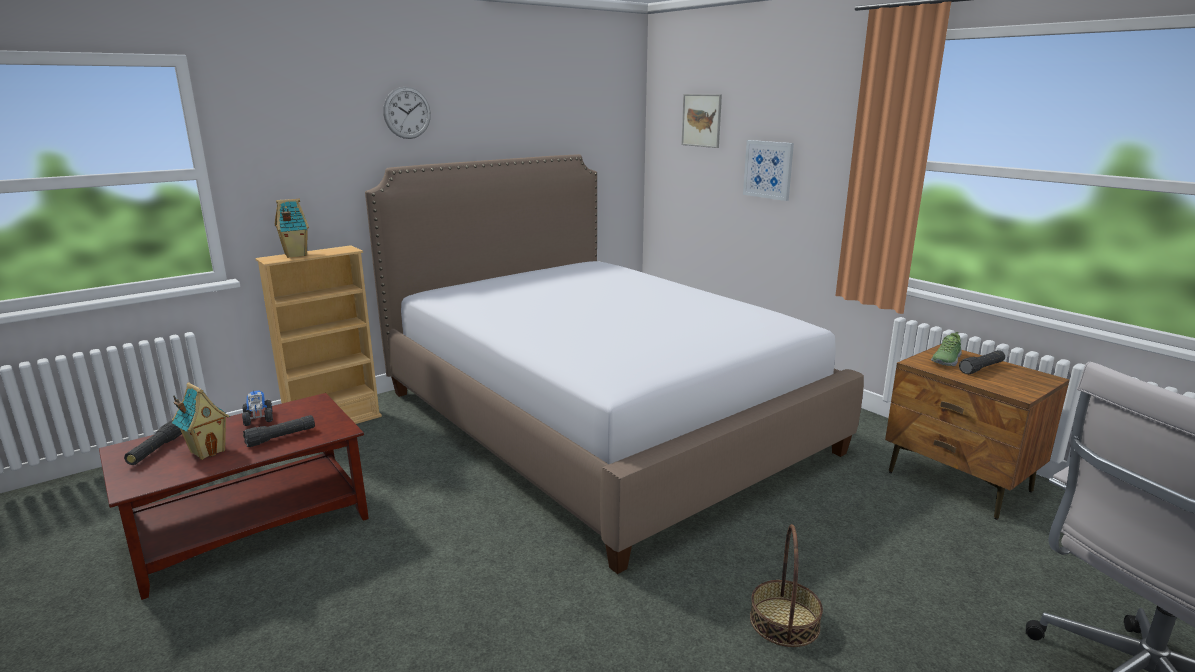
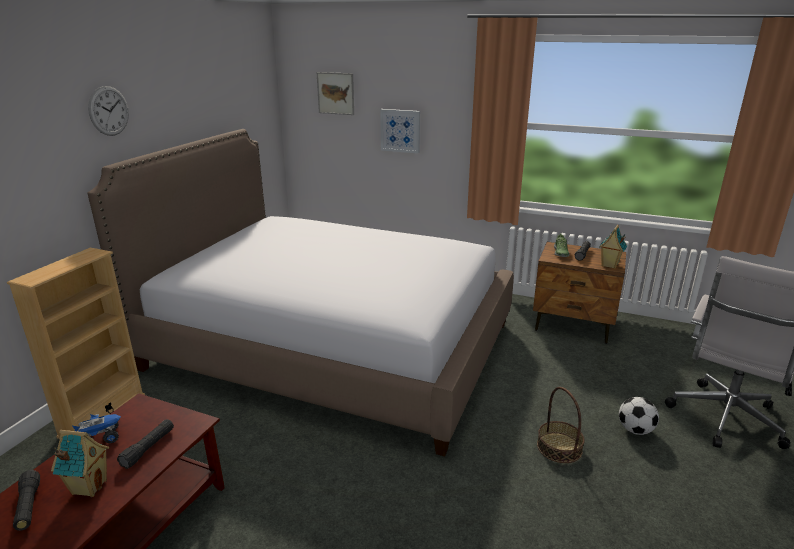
camera: 30 degrees left, 5 degrees up
toy truck [242,390,273,426] -> toy truck turned 120 degrees clockwise [72,414,121,443]
toy house [275,199,309,258] -> toy house moved to [599,225,627,269]
none -> football [619,397,659,435]

